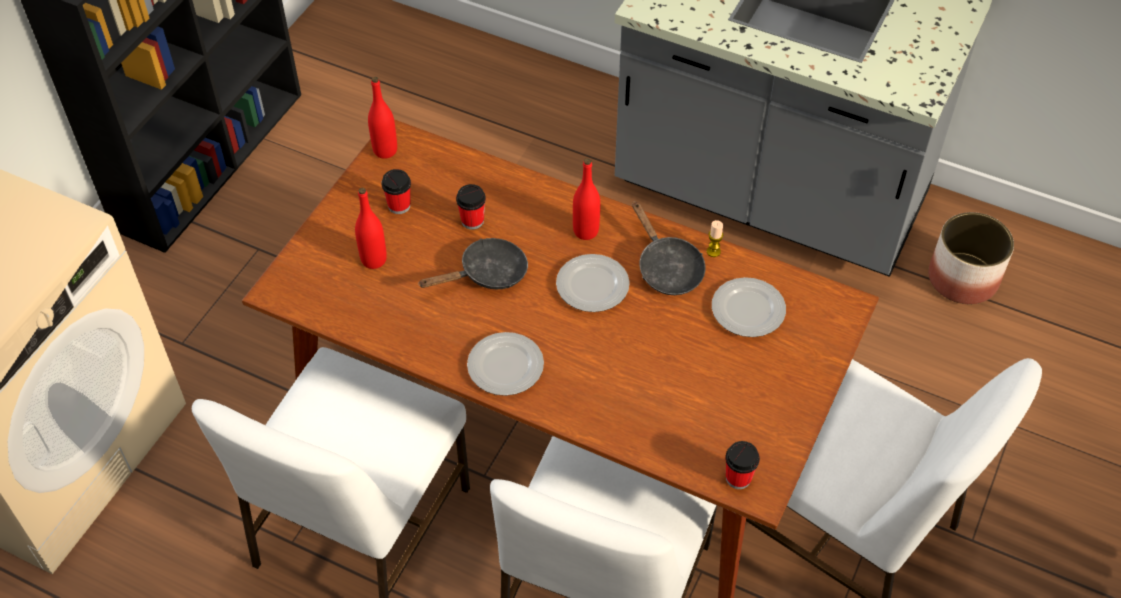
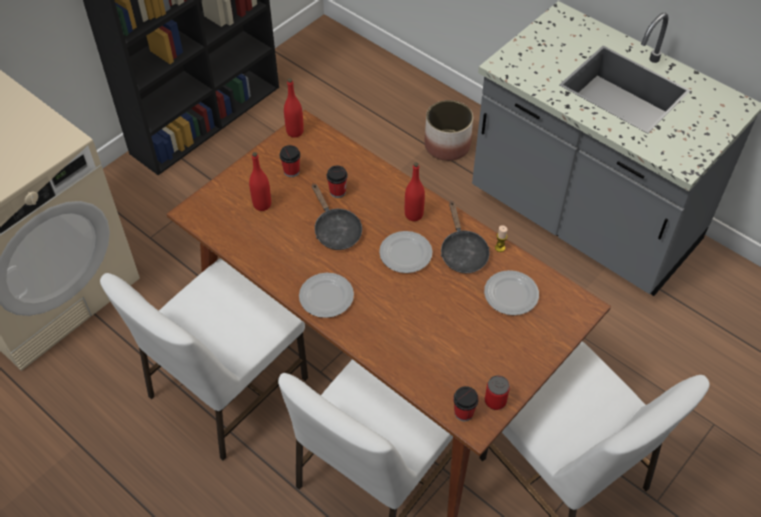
camera: 15 degrees right, 0 degrees up
black frying pan [418,238,528,289] -> black frying pan turned 75 degrees clockwise [312,183,362,250]
planter [928,212,1014,304] -> planter moved to [424,100,473,161]
none -> can [485,375,510,410]

